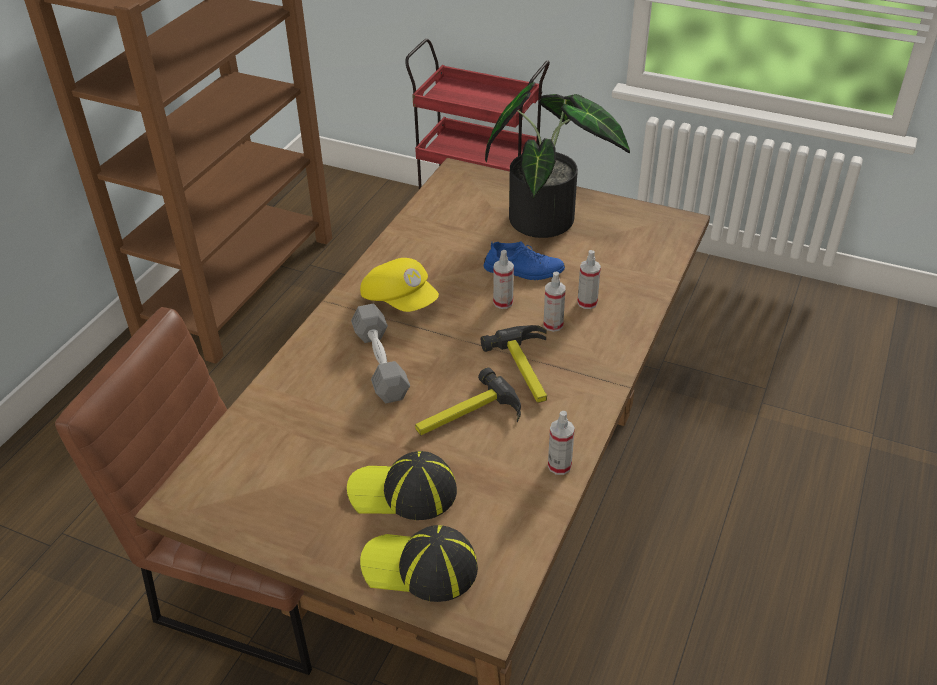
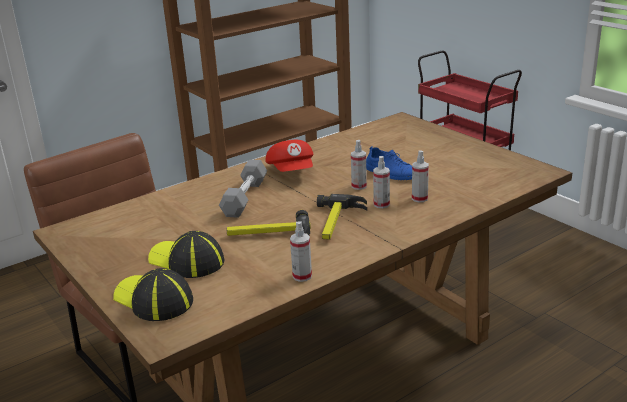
camera: 30 degrees right, 15 degrees down
yellow cap [360,258,439,312] -> red cap [265,140,314,172]
potted plant [485,82,630,238] -> none

